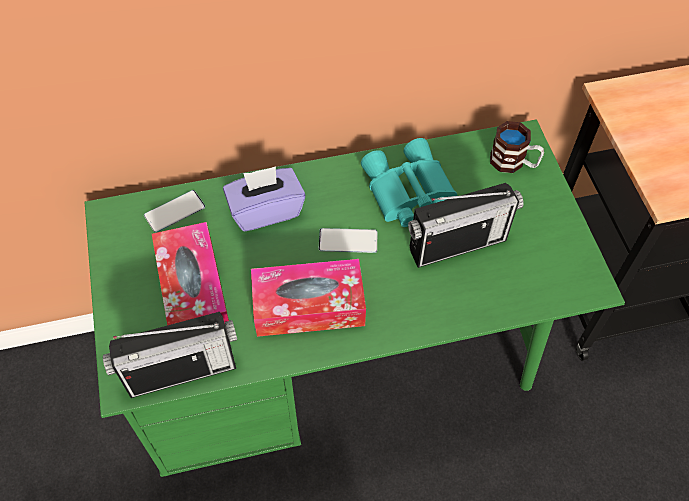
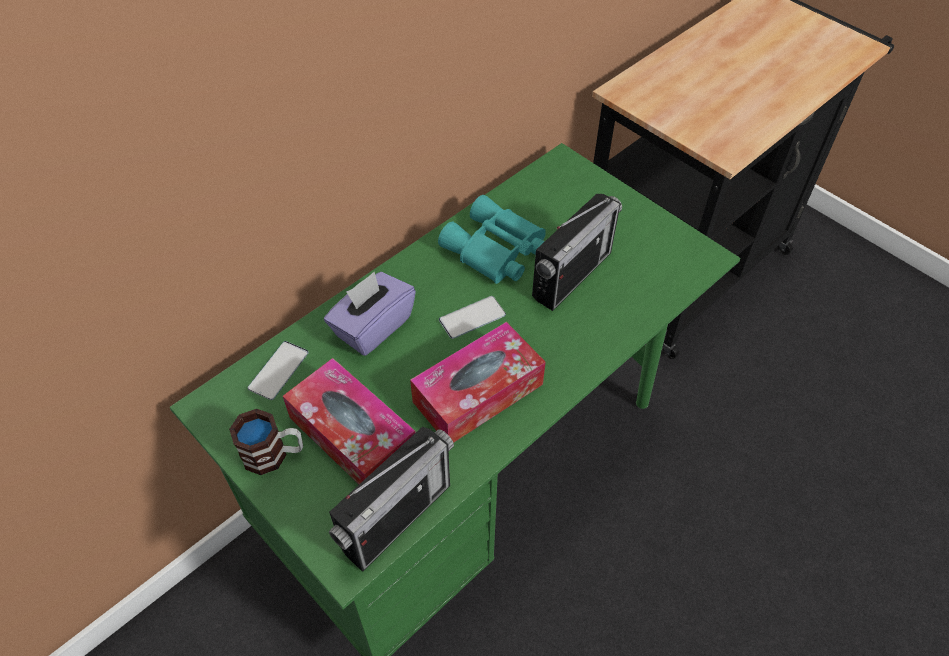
camera: 30 degrees left, 5 degrees down
mug [490,121,544,173] -> mug moved to [229,409,303,475]

